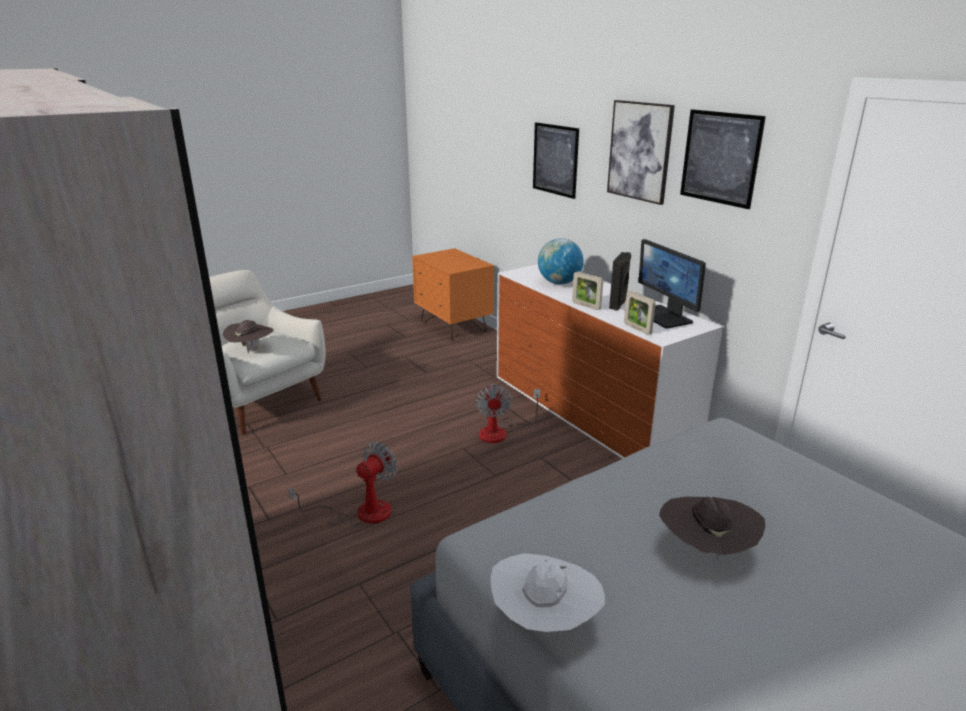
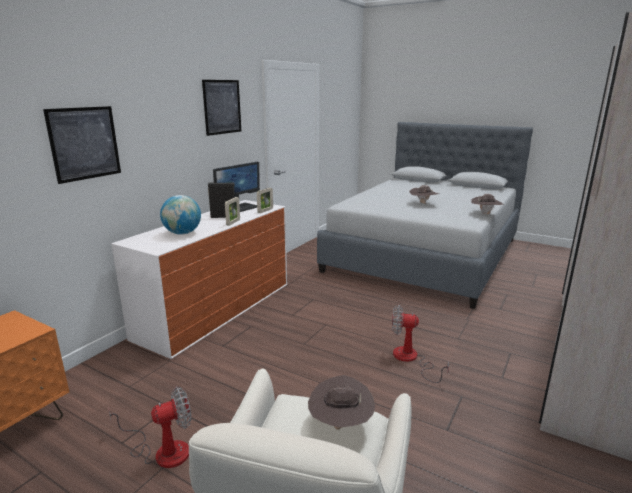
camera: 115 degrees left, 5 degrees down
fan [476,383,541,443] -> fan moved to [108,386,192,468]
white hat [491,553,605,632] -> brown hat [471,194,504,215]
picture [607,100,675,205] -> none

